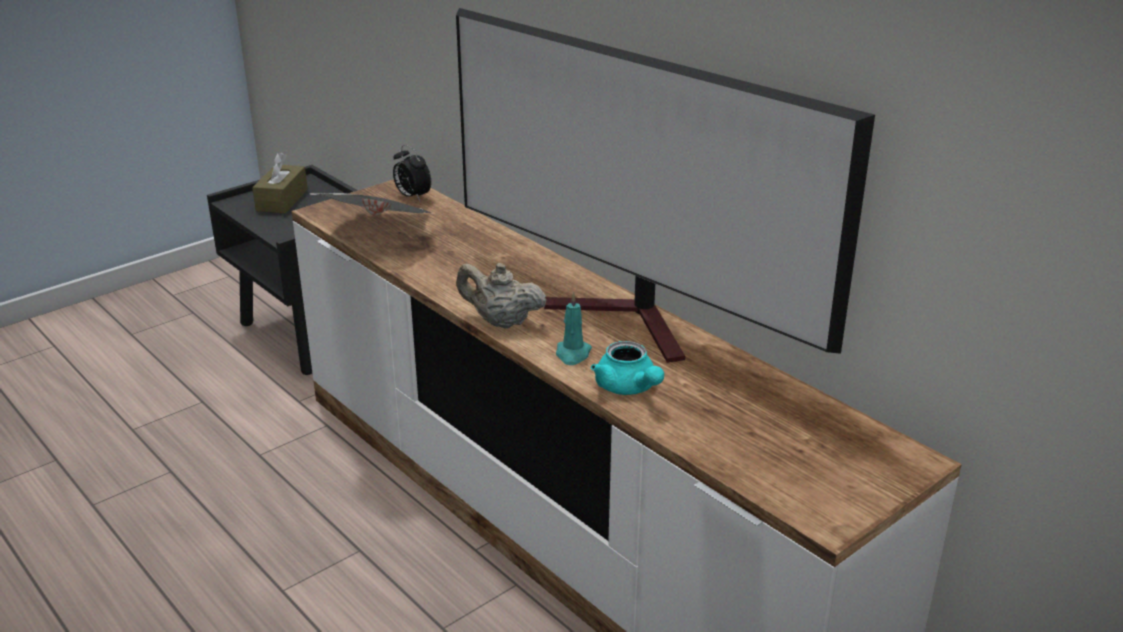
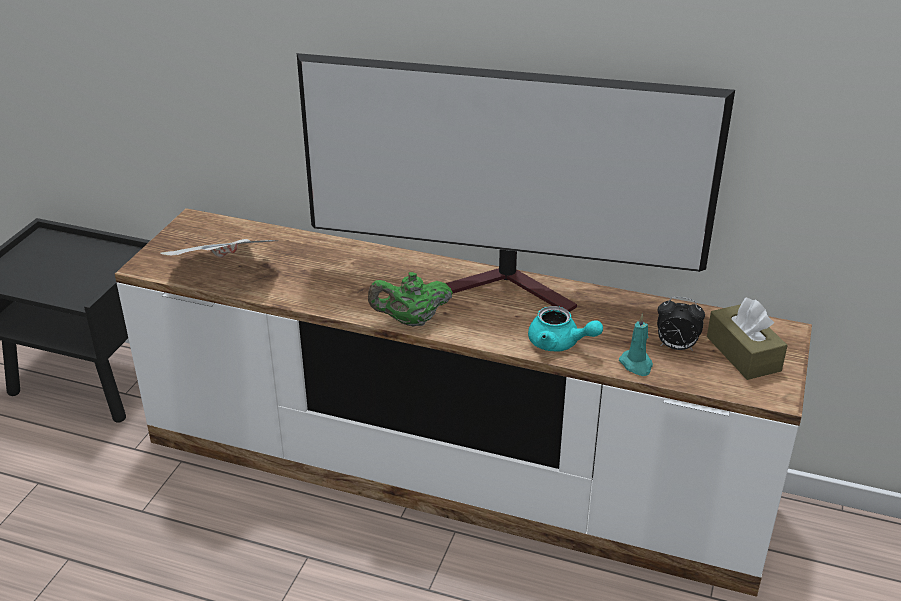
camera: 30 degrees left, 5 degrees up
brown tissue box [252,153,308,214] -> brown tissue box moved to [707,297,788,380]
alarm clock [393,145,431,201] -> alarm clock moved to [657,297,705,351]
beige teapot [456,263,546,329] -> green teapot [368,272,453,326]
turquoise candle [556,292,592,365] -> turquoise candle moved to [619,313,653,376]

